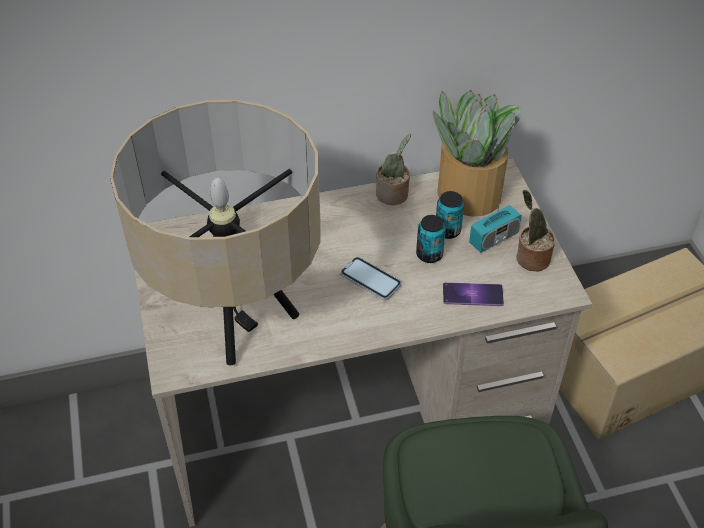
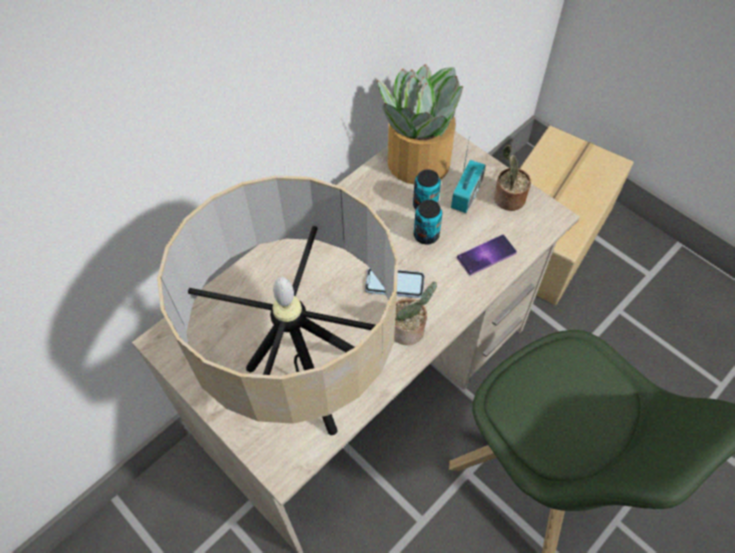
camera: 30 degrees left, 10 degrees up
potted plant [376,134,411,205] -> potted plant moved to [394,282,437,345]

